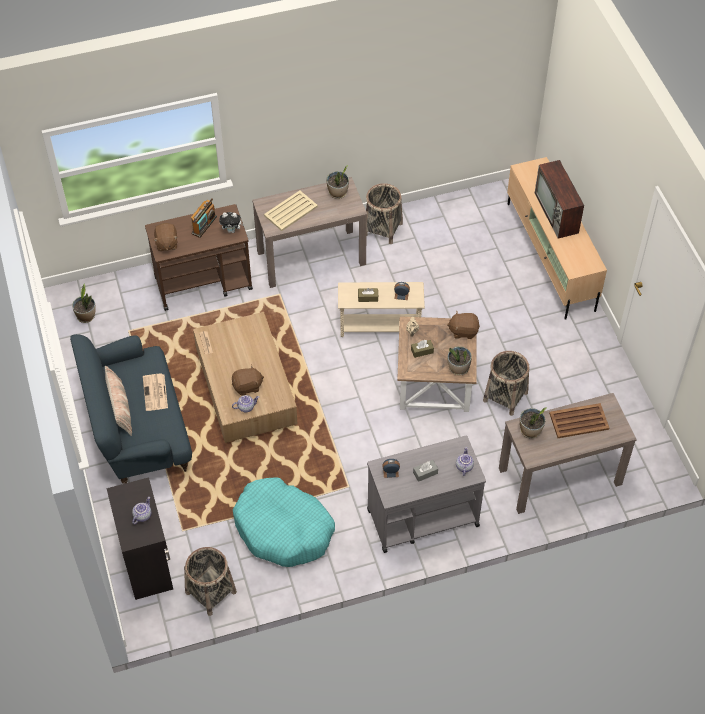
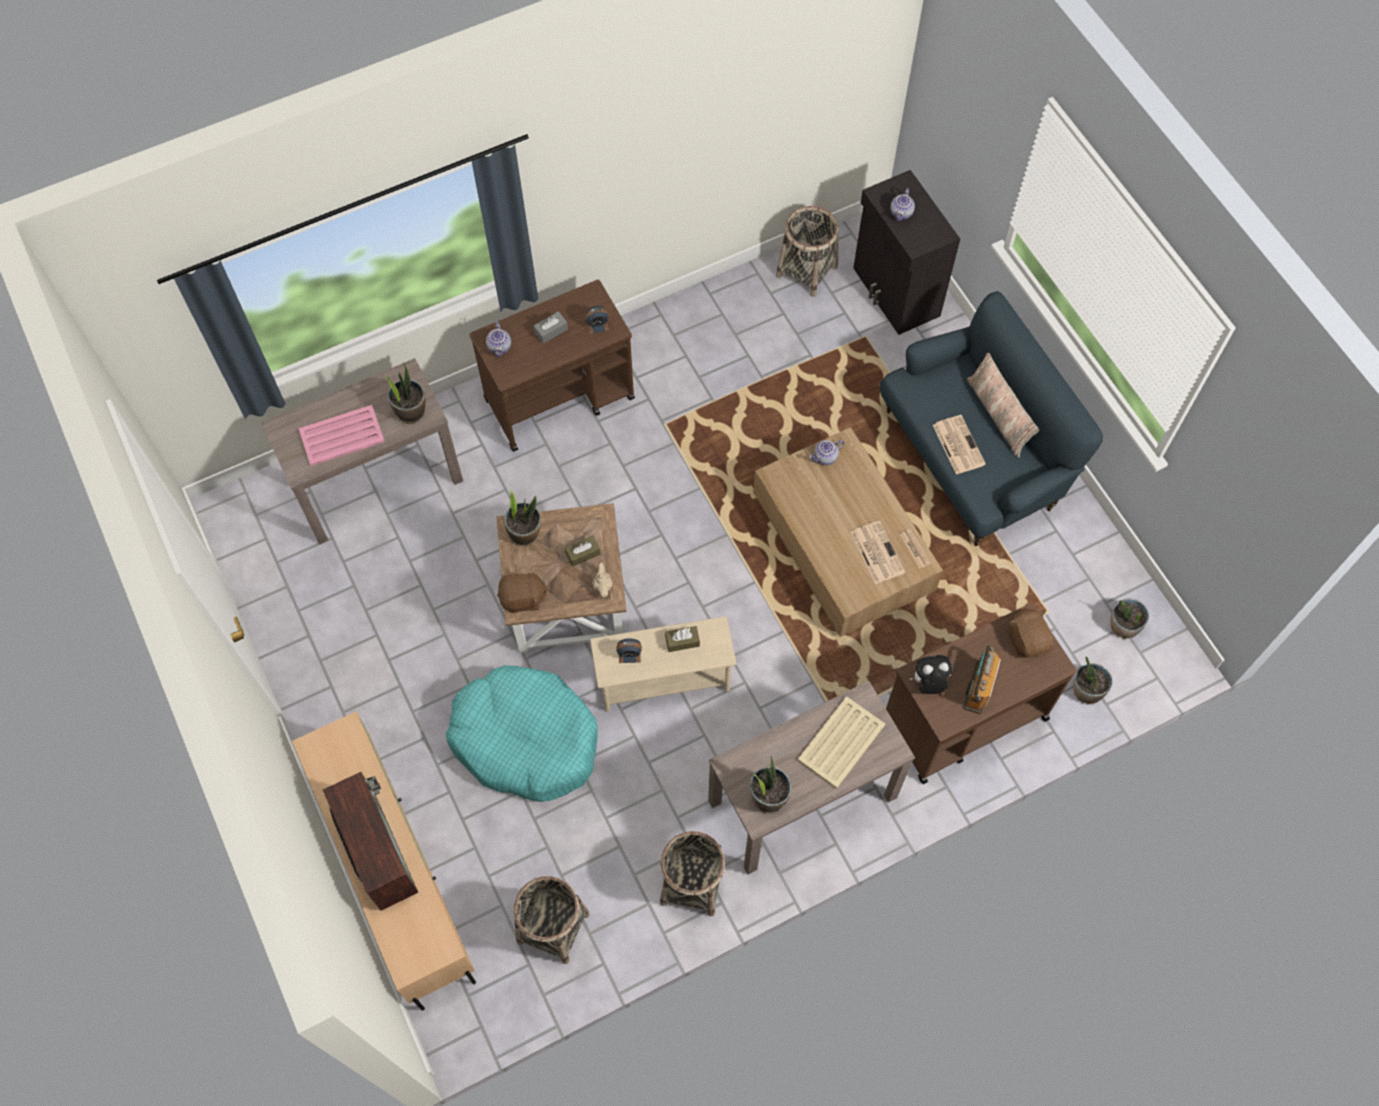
camera: 170 degrees right, 10 degrees up
brown plush toy [232,365,264,396] -> none
turquoise dog bed [233,477,335,567] -> turquoise dog bed moved to [446,665,598,802]
grey cart [367,435,486,553] -> brown cart [469,280,635,452]
basket [483,351,530,416] -> basket moved to [514,876,589,964]
brown tray [549,403,609,438] -> pink tray [299,405,385,466]
none -> newspaper [851,521,905,584]
none -> potted plant [1073,656,1112,705]

